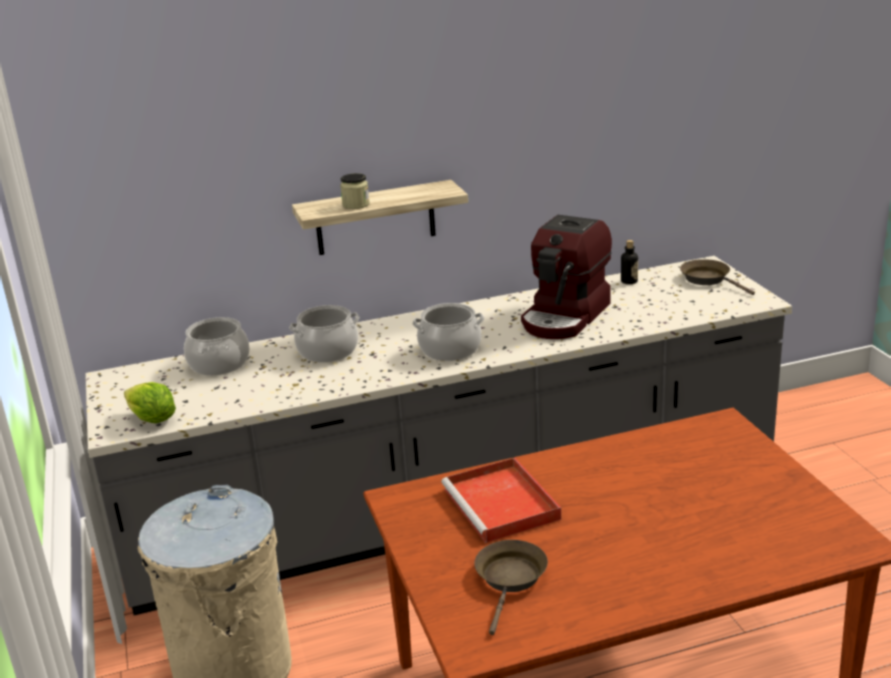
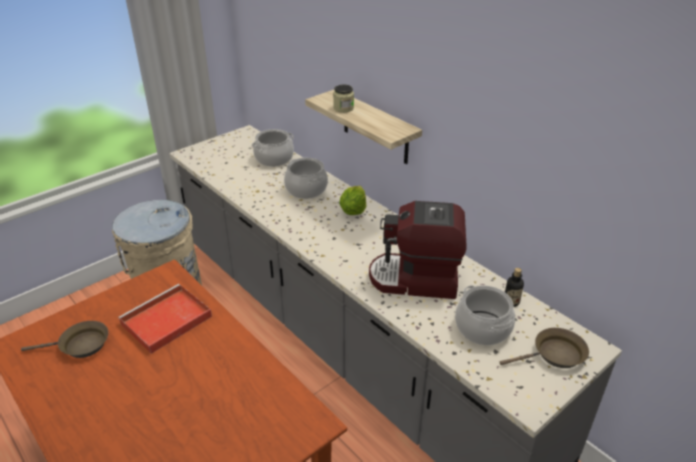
camera: 65 degrees right, 10 degrees up
lettuce [124,382,176,423] -> lettuce moved to [339,186,366,215]
cooking pot [412,303,484,361] -> cooking pot moved to [455,285,515,345]
brown frying pan [680,259,755,295] -> brown frying pan turned 45 degrees clockwise [500,328,589,368]

